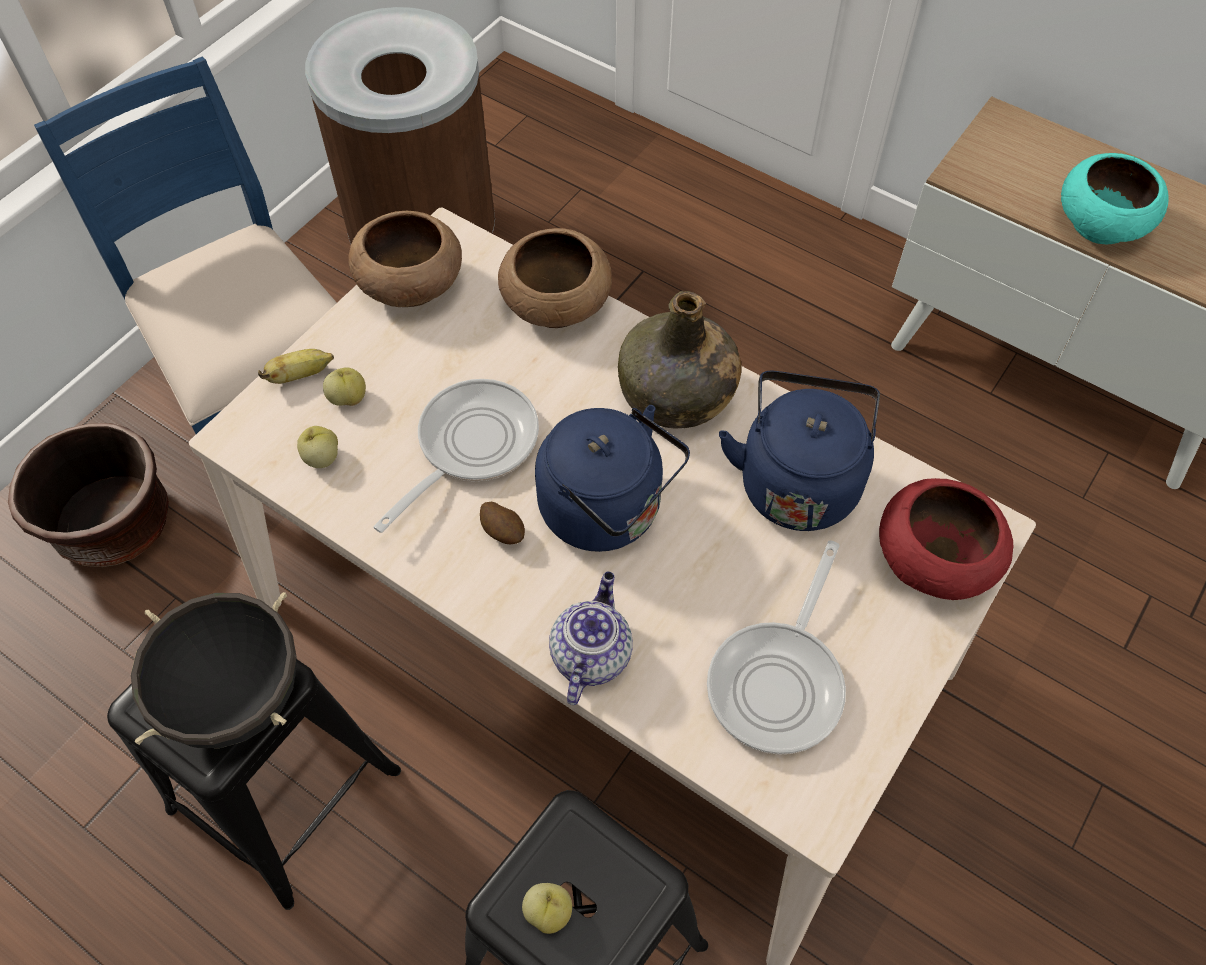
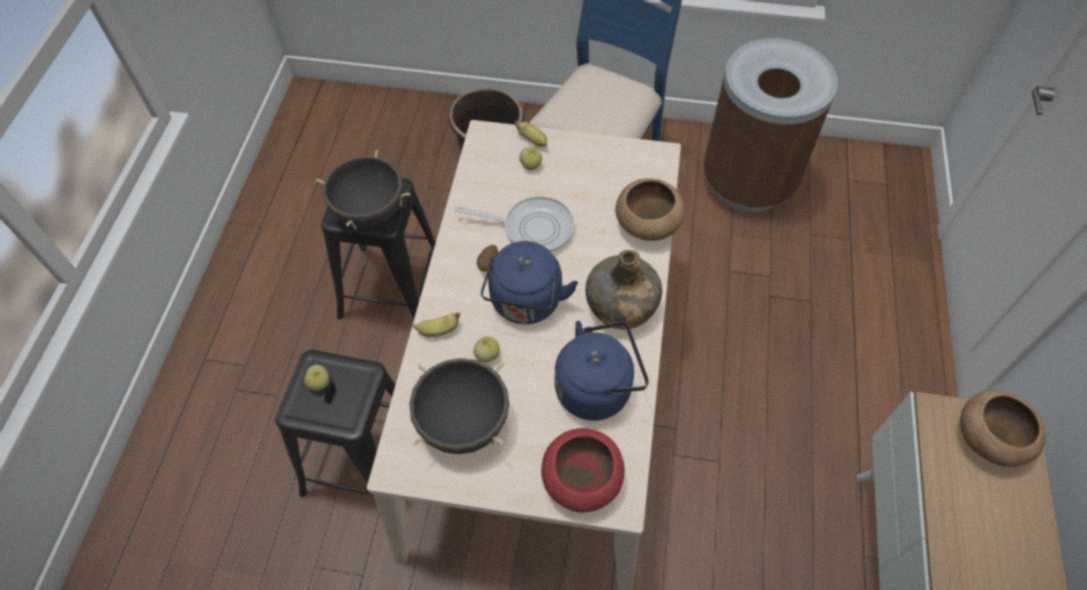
camera: 65 degrees right, 0 degrees up
apple [297,426,338,468] -> apple moved to [473,337,500,363]
brown bowl [348,211,462,307] -> brown bowl moved to [960,390,1045,467]
teapot [549,572,633,705] -> banana [413,312,460,337]
frying pan [707,540,846,755] -> black cooking pot [409,358,509,454]
turquoise bowl [1061,153,1168,244] -> none

